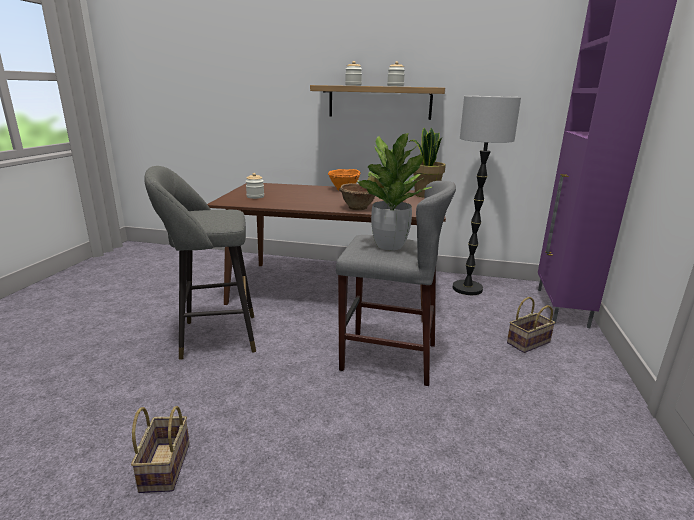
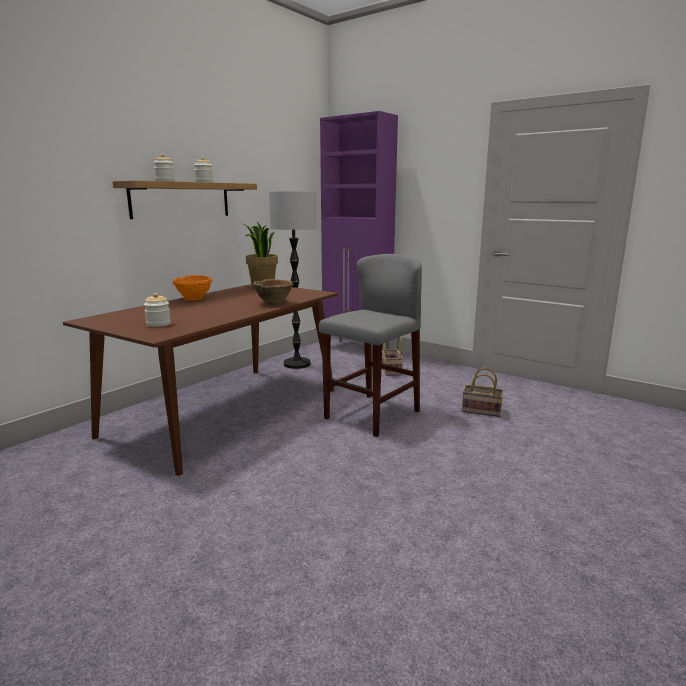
camera: 65 degrees left, 5 degrees down
basket [131,406,190,493] -> basket moved to [462,368,504,417]
grey stool [144,166,256,360] -> none
potted plant [357,133,432,250] -> none

